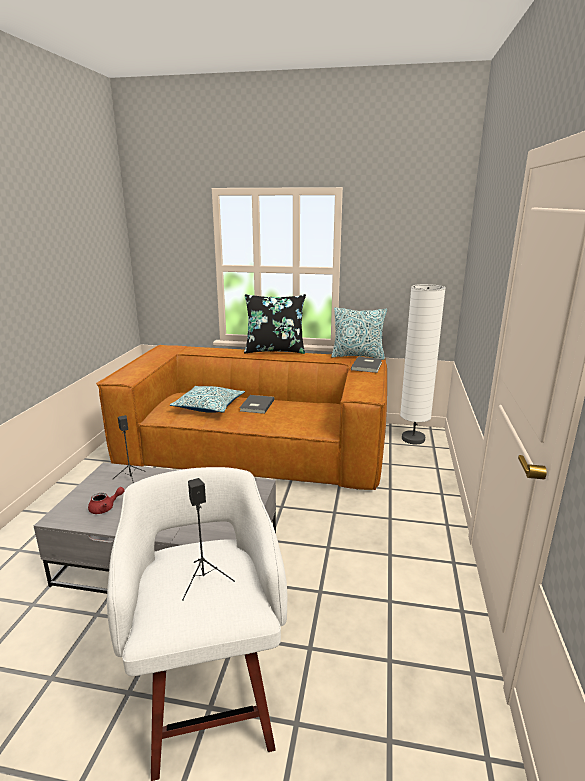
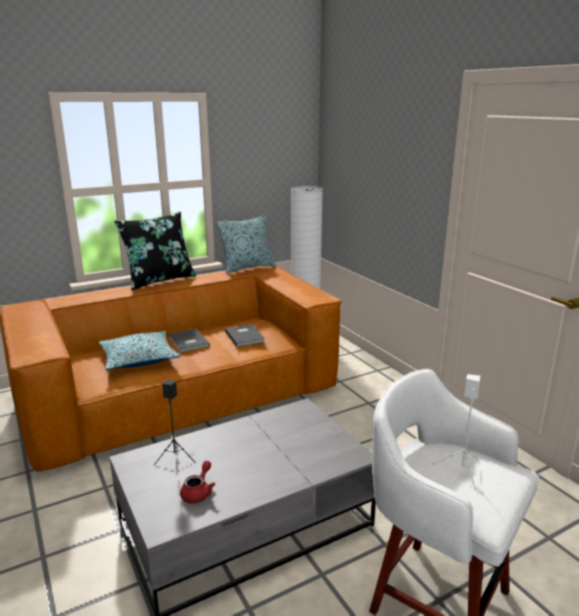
camera: 40 degrees left, 0 degrees up
black speaker [182,478,235,601] -> white speaker [432,374,480,490]
grey book [351,357,382,373] -> grey book moved to [225,324,265,347]

